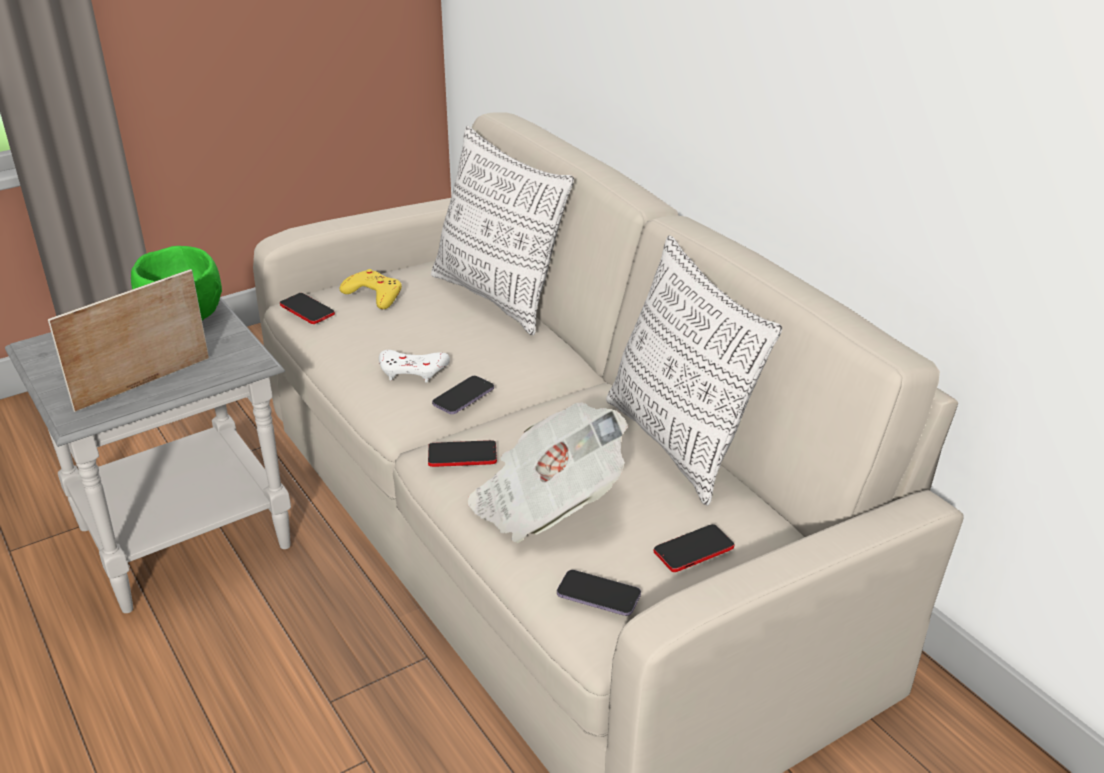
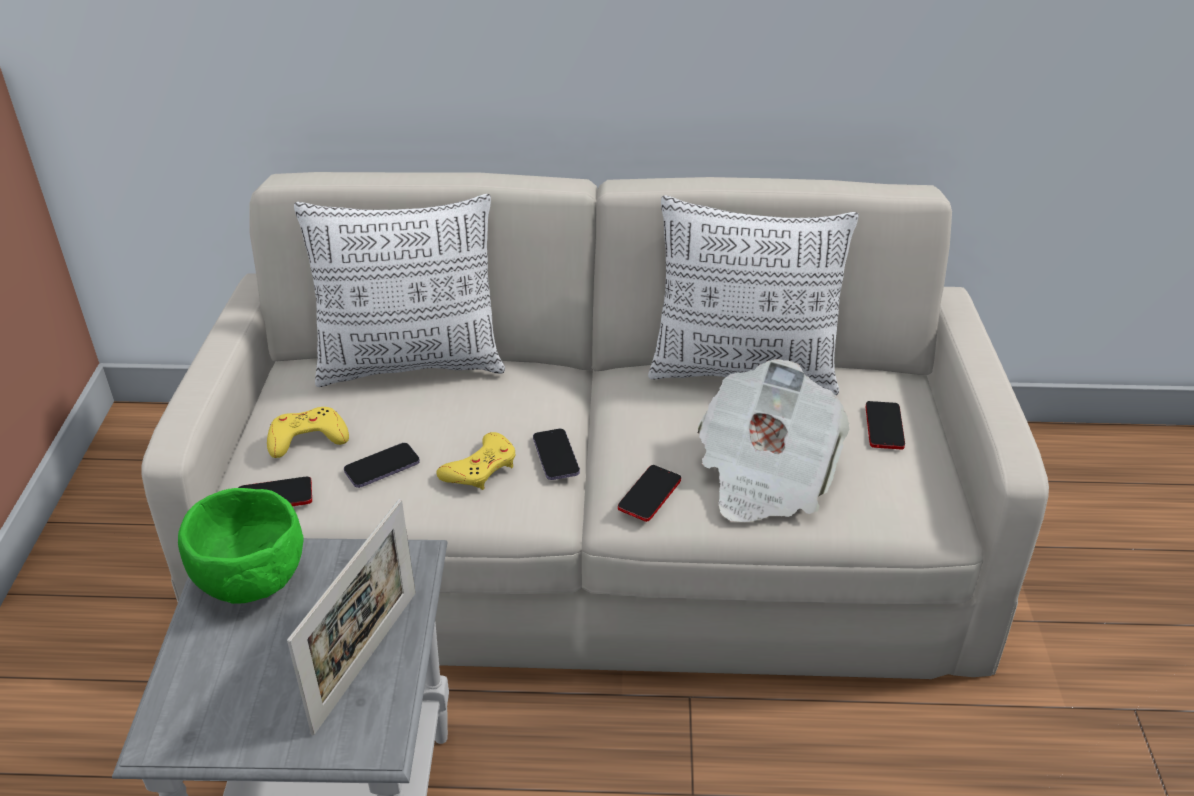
camera: 55 degrees left, 5 degrees up
picture frame [48,269,209,412] -> picture frame turned 150 degrees counterclockwise [287,499,415,735]
white game controller [379,350,450,382] -> yellow game controller [436,432,516,490]
phone [557,570,641,616] -> phone moved to [344,443,420,488]

